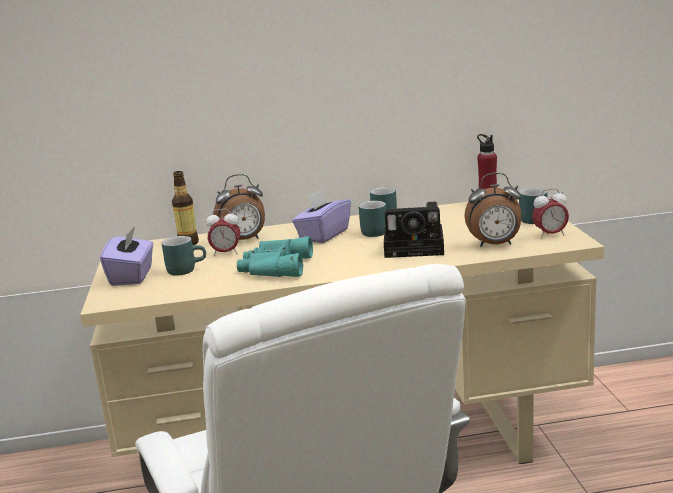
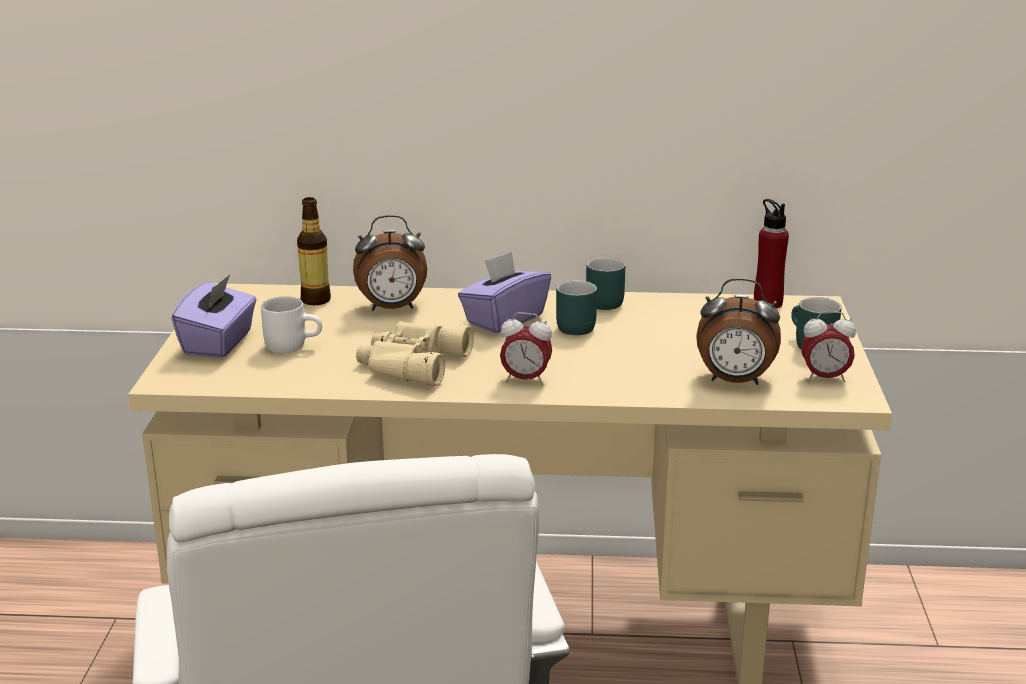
camera: 10 degrees right, 5 degrees up
turquoise mug [161,236,206,276] -> white mug [261,297,322,353]
alarm clock [206,209,240,256] -> alarm clock moved to [500,312,552,385]
turquoise binoculars [237,236,313,277] -> beige binoculars [356,321,474,386]
camera [384,202,444,258] -> none

